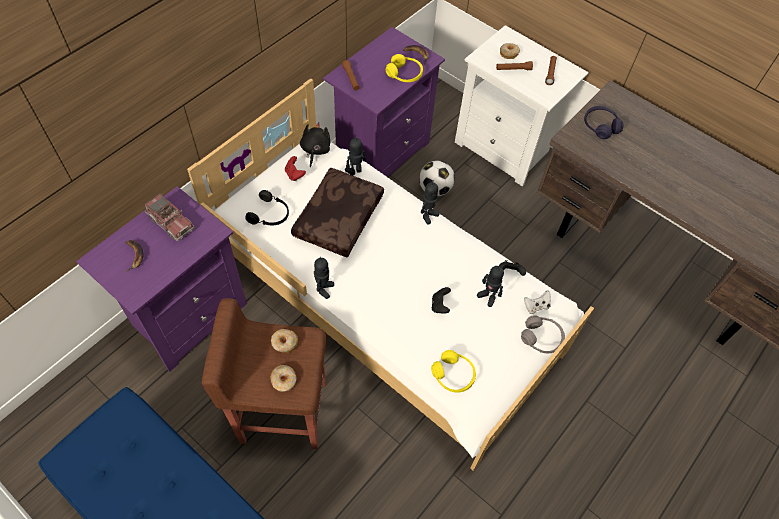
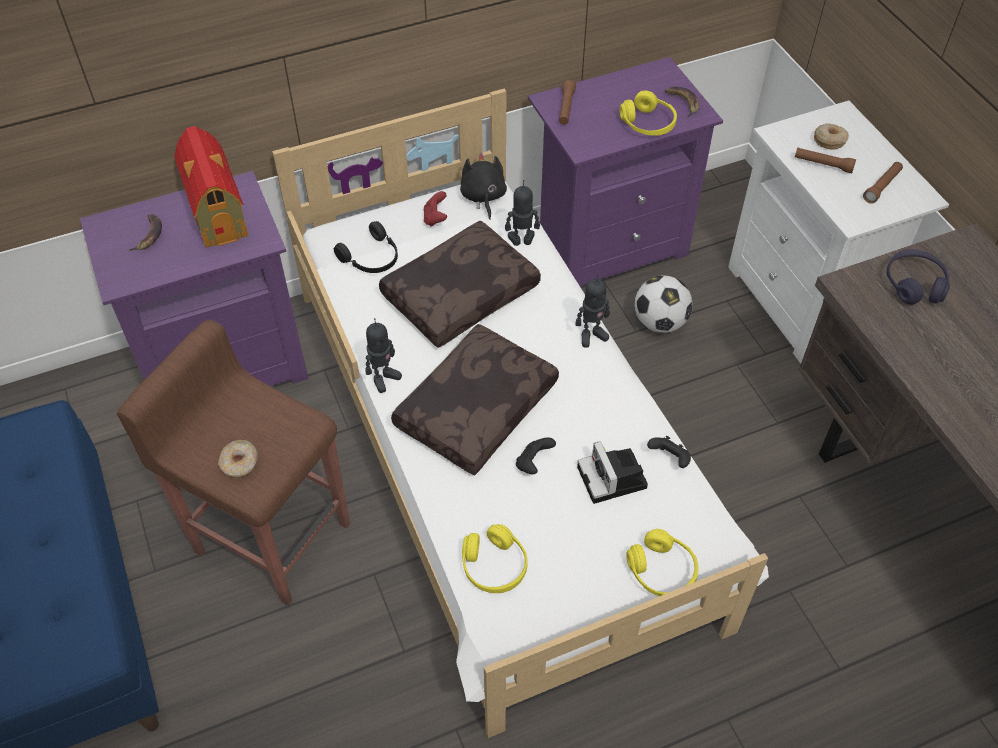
camera: 30 degrees right, 5 degrees down
toy truck [145,194,195,241] -> toy house [174,126,248,248]
donut [271,329,298,353] -> none
black plush toy [300,122,330,167] -> black plush toy turned 45 degrees counterclockwise [460,153,507,220]
toy robot [477,265,504,307] -> camera [577,441,648,504]
grey headphones [521,315,565,353] -> yellow headphones [626,529,698,596]
white game controller [524,290,551,314] -> none
none -> brown pillow [391,324,559,476]

